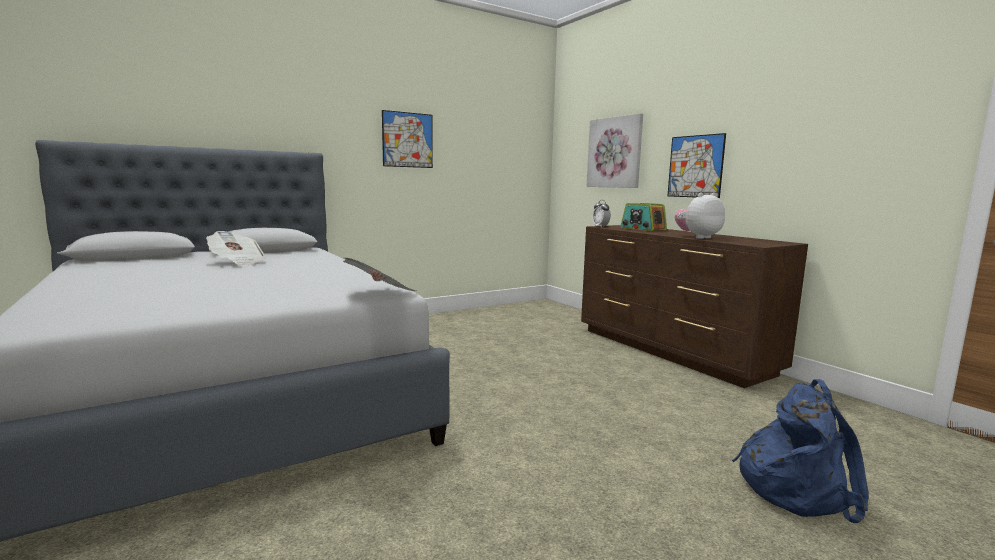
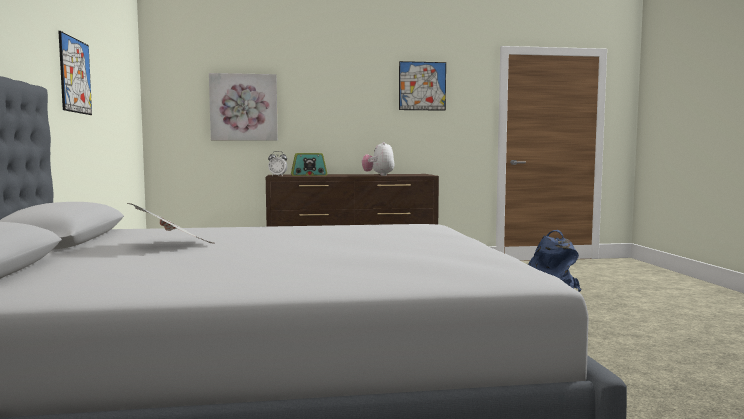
camera: 65 degrees left, 5 degrees down
newspaper [343,258,416,291] -> none
picture [667,133,726,198] -> picture moved to [399,61,446,111]

